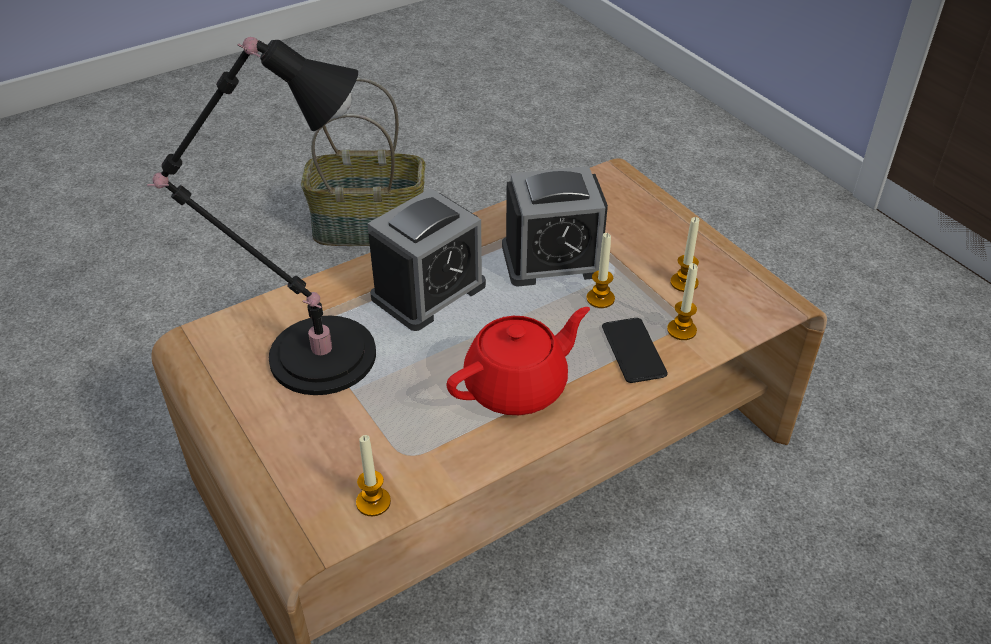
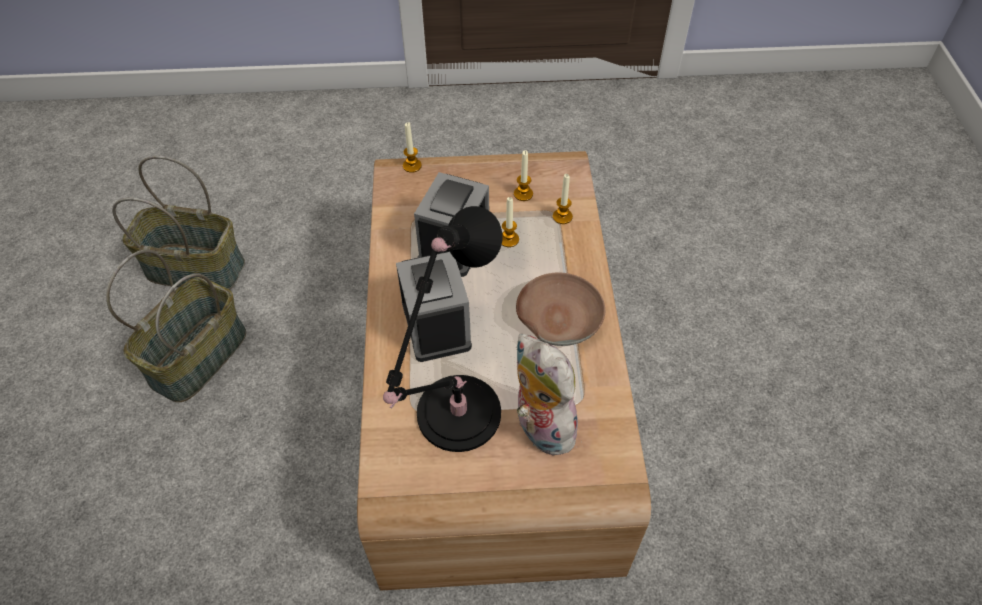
camera: 60 degrees left, 10 degrees up
candle [356,435,391,516] -> candle moved to [403,122,422,173]
red teapot [446,307,590,415] -> brown bowl [516,273,605,346]
phone [602,318,668,383] -> none
none -> basket [112,156,245,290]
none -> plush toy [516,334,583,456]

